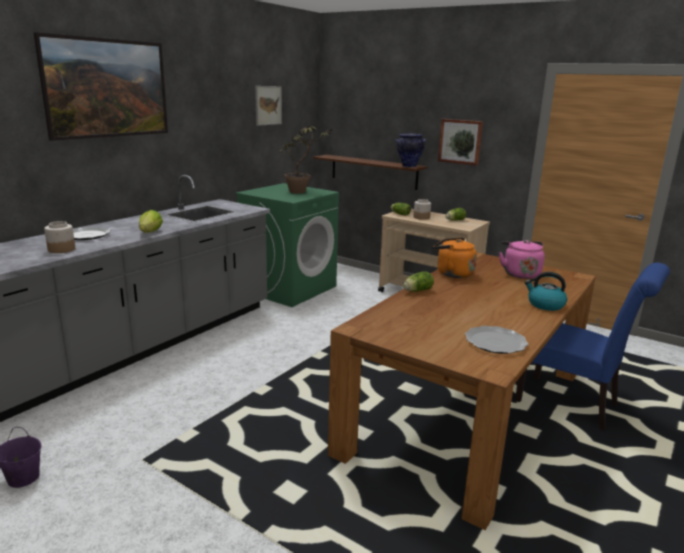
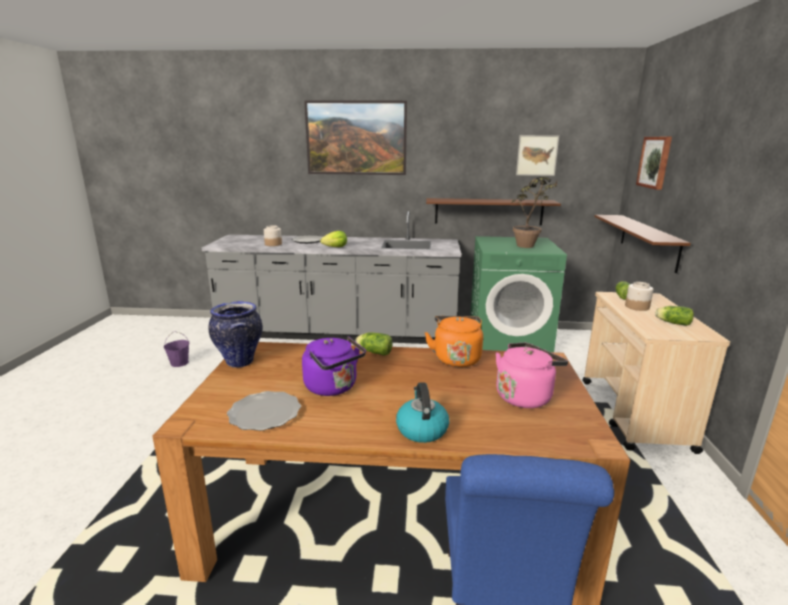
camera: 60 degrees right, 0 degrees up
vase [395,134,426,167] -> vase moved to [209,301,263,368]
picture [438,119,483,166] -> picture moved to [636,137,672,190]
none -> purple kettle [302,336,366,396]
none -> brown shelf [426,198,561,226]

